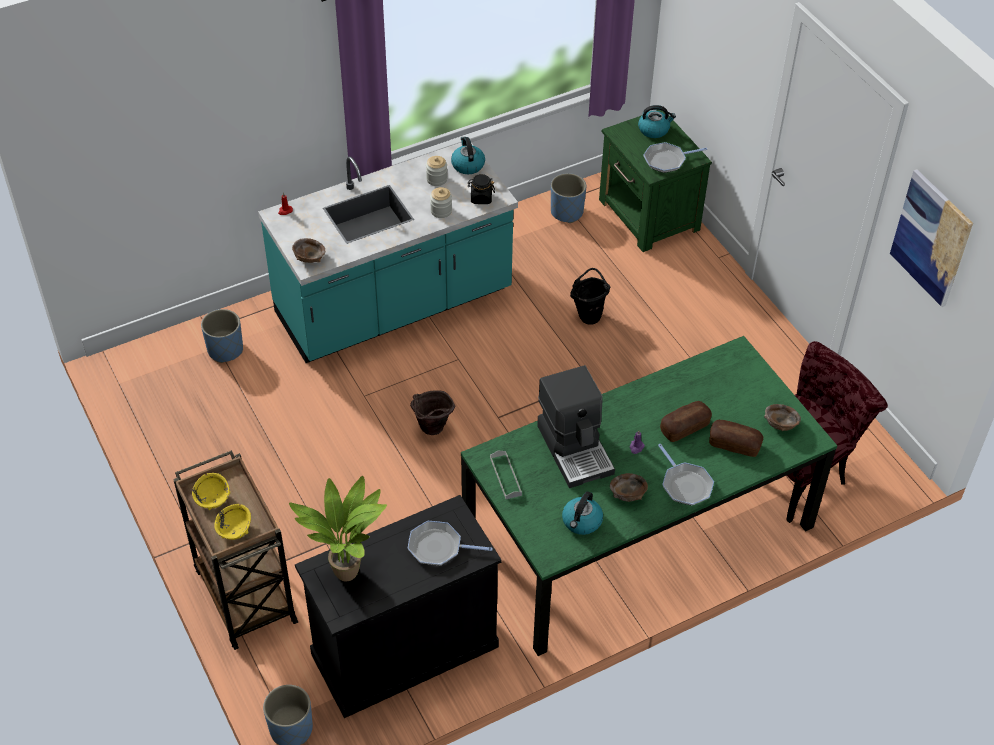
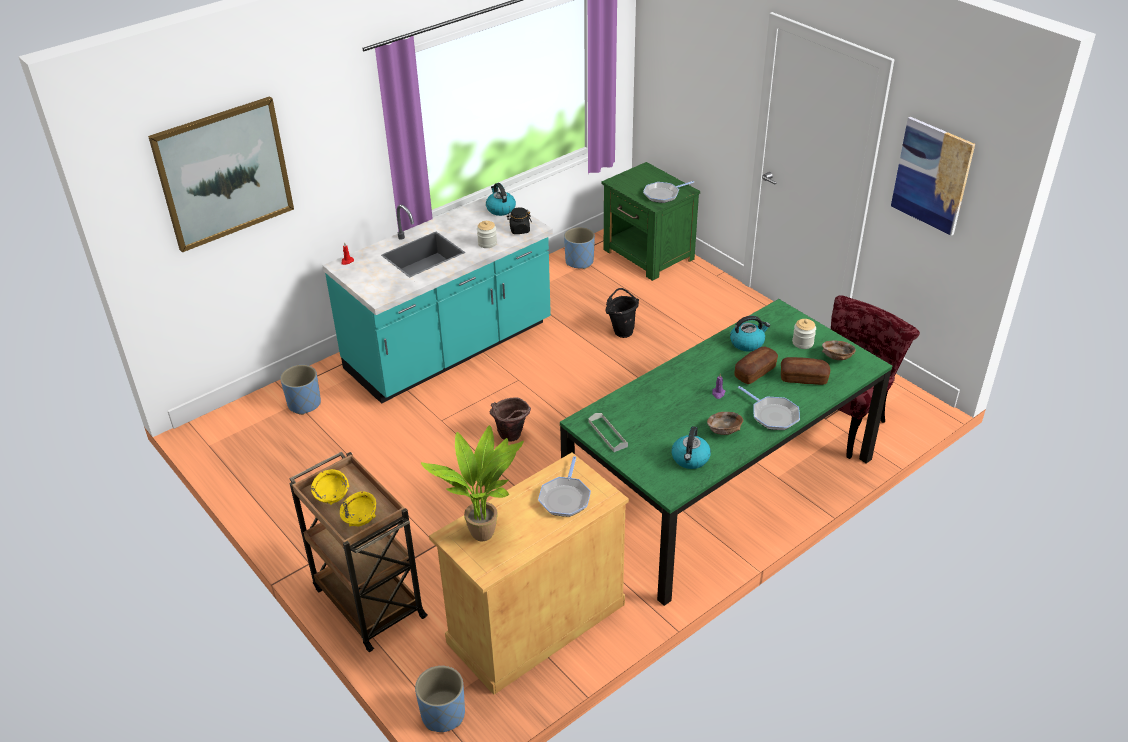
camera: 10 degrees left, 10 degrees down
brown bowl [292,238,325,263] -> none
black cabinet [295,495,502,718] -> beige cabinet [429,453,629,695]
frying pan [408,521,492,565] -> frying pan turned 75 degrees counterclockwise [538,456,591,517]
jar [426,156,447,186] -> jar moved to [792,319,816,349]
coffee machine [537,365,615,488] -> none
kettle [638,105,676,138] -> kettle moved to [730,316,770,352]
none -> picture [148,96,294,252]

